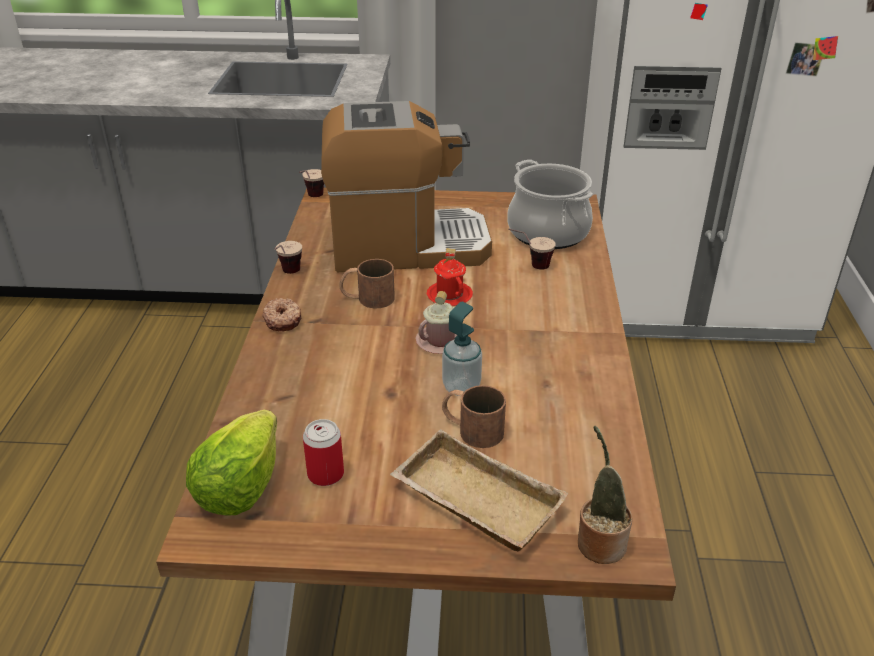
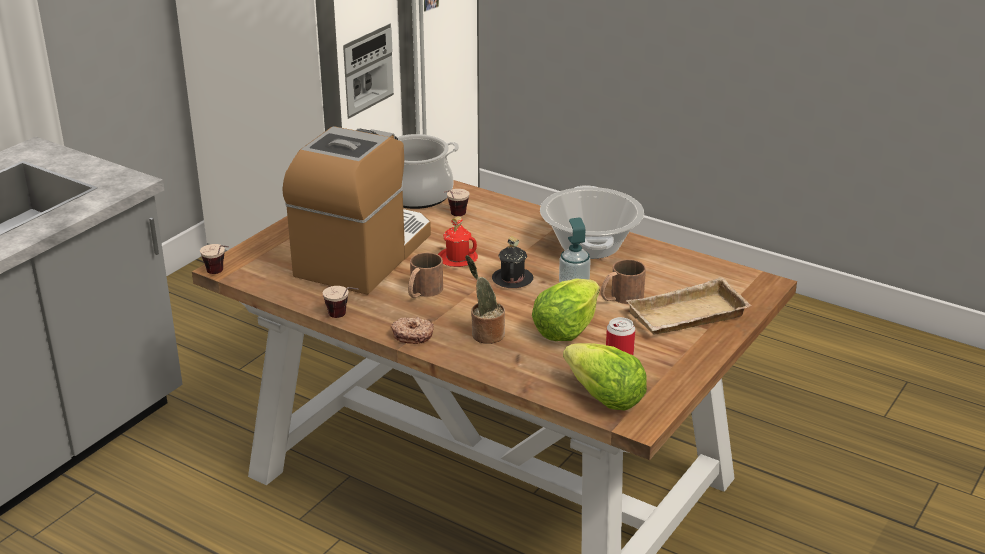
camera: 60 degrees left, 5 degrees down
pink mug [416,291,458,354] -> black mug [492,236,533,288]
potted plant [578,425,632,564] -> potted plant moved to [465,255,505,344]
none -> lettuce [532,278,600,341]
none -> cooking pot [540,185,644,259]

